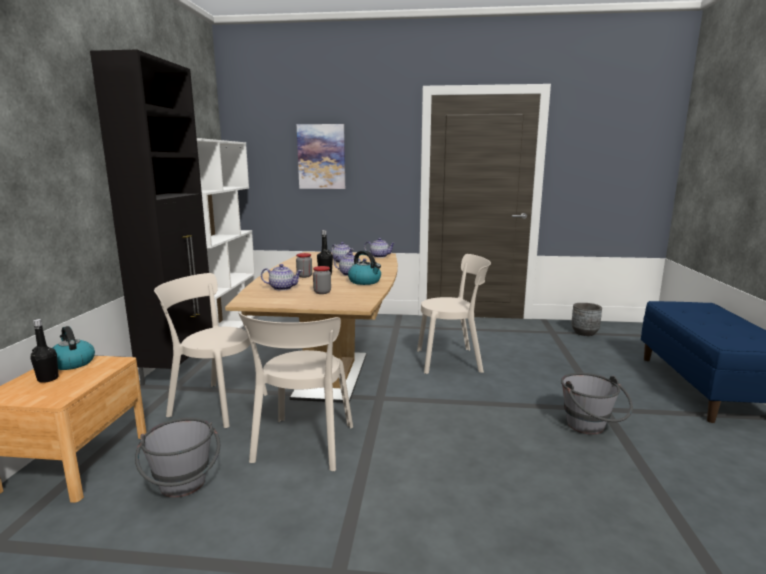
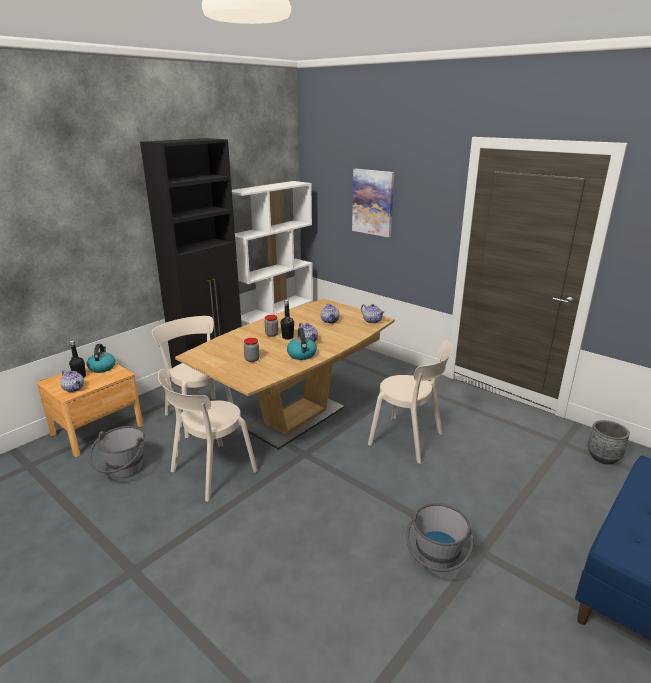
camera: 35 degrees right, 10 degrees up
teapot [261,264,302,291] -> teapot moved to [60,370,84,392]

